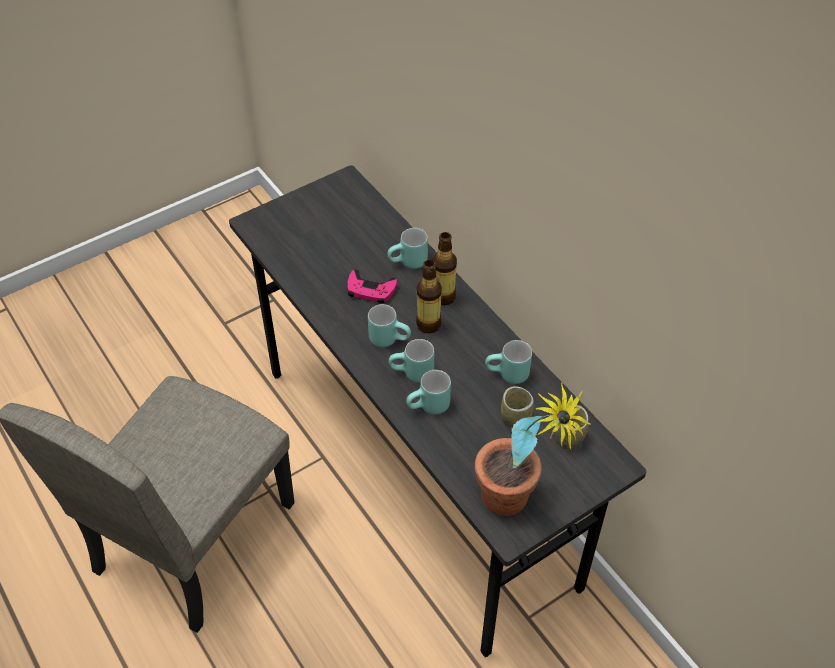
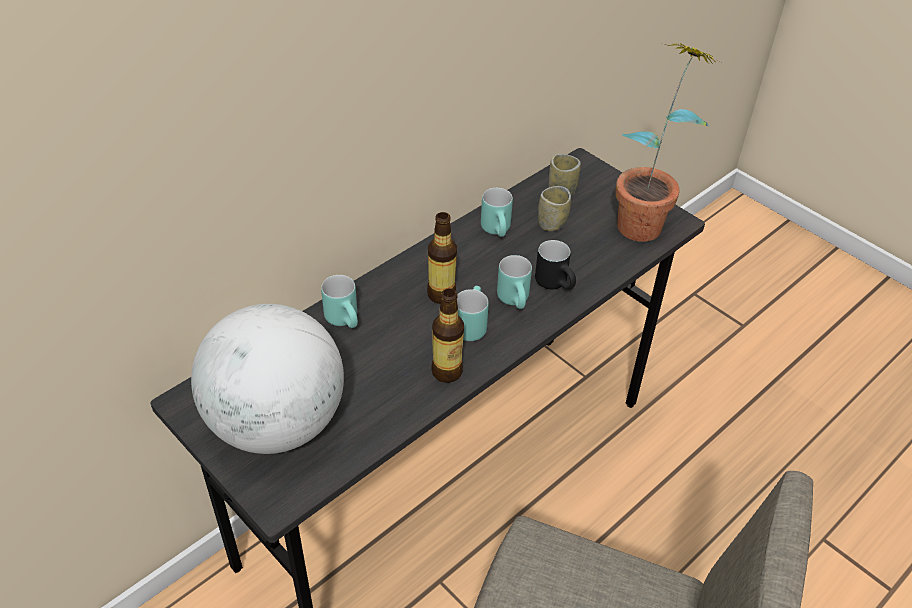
camera: 100 degrees left, 5 degrees down
pink game controller [348,269,397,304] -> none
turquoise mug [406,370,451,414] -> black mug [535,240,576,290]
bottle [432,232,457,305] -> bottle moved to [431,289,464,383]
none -> globe [191,304,344,454]

